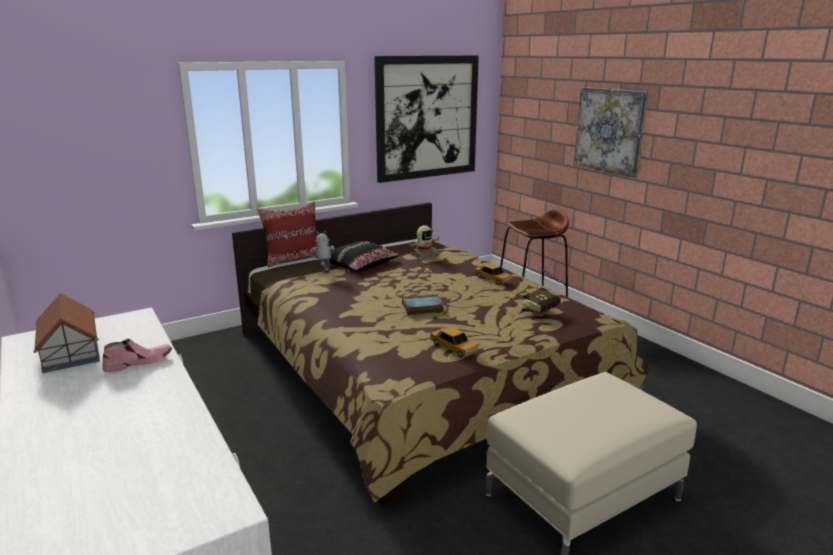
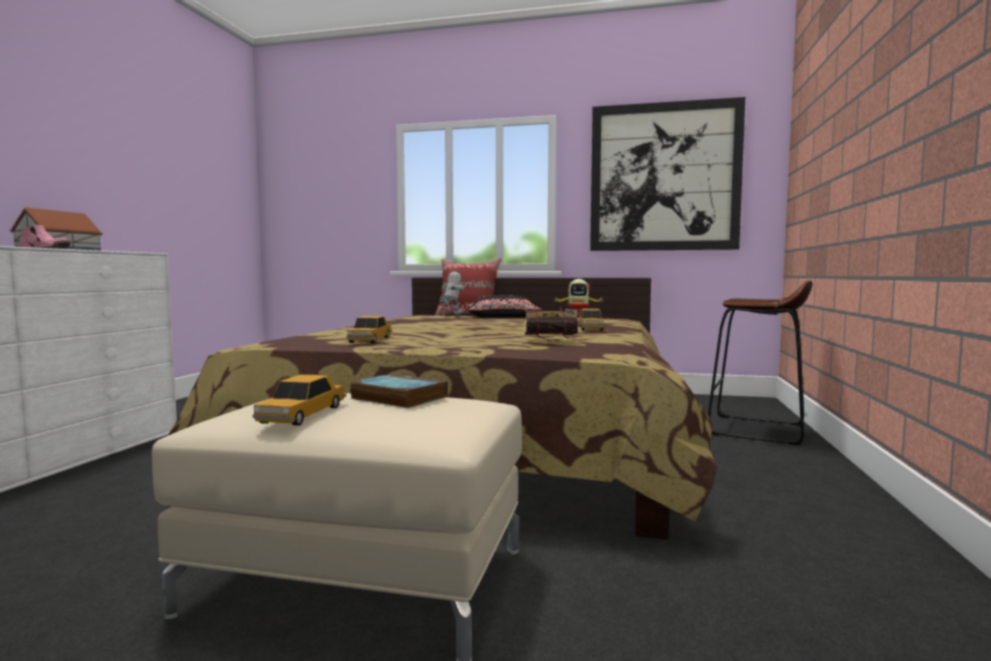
camera: 45 degrees right, 15 degrees down
book [402,294,444,315] -> book moved to [350,374,448,408]
picture [574,87,648,178] -> none
none -> toy car [253,375,346,426]

